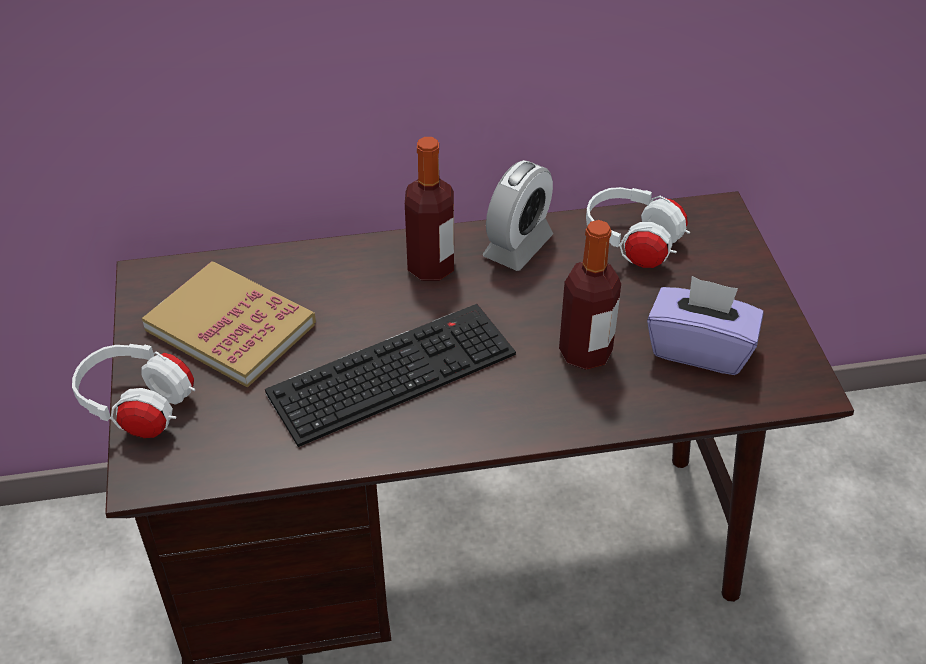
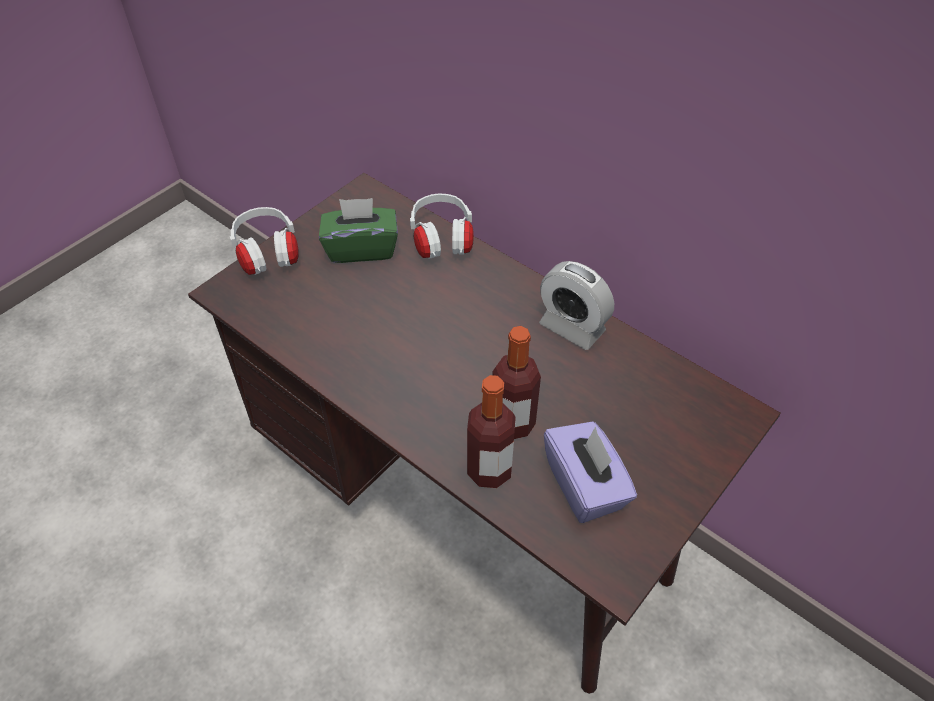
camera: 50 degrees right, 5 degrees up
book [142,261,316,388] -> green tissue box [319,198,398,263]
keyboard [265,304,516,447] -> none
bottle [405,137,454,281] -> bottle moved to [467,375,516,488]
alarm clock [483,160,553,271] -> alarm clock turned 45 degrees clockwise [539,261,614,350]
white headphones [586,187,690,268] -> white headphones moved to [410,193,474,259]

